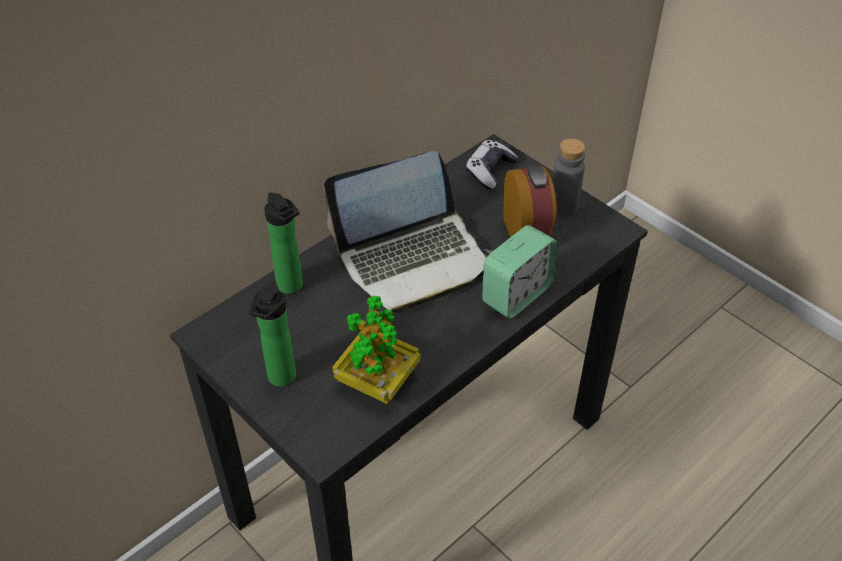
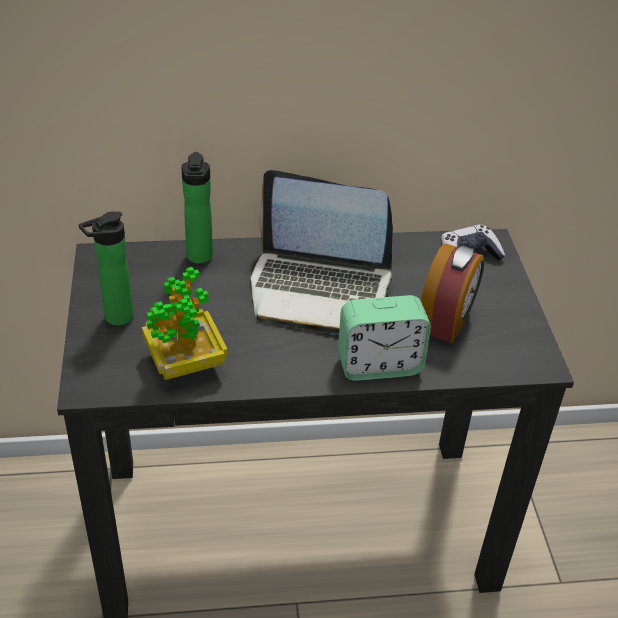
camera: 35 degrees right, 5 degrees down
grey bottle [552,138,585,214] -> none

